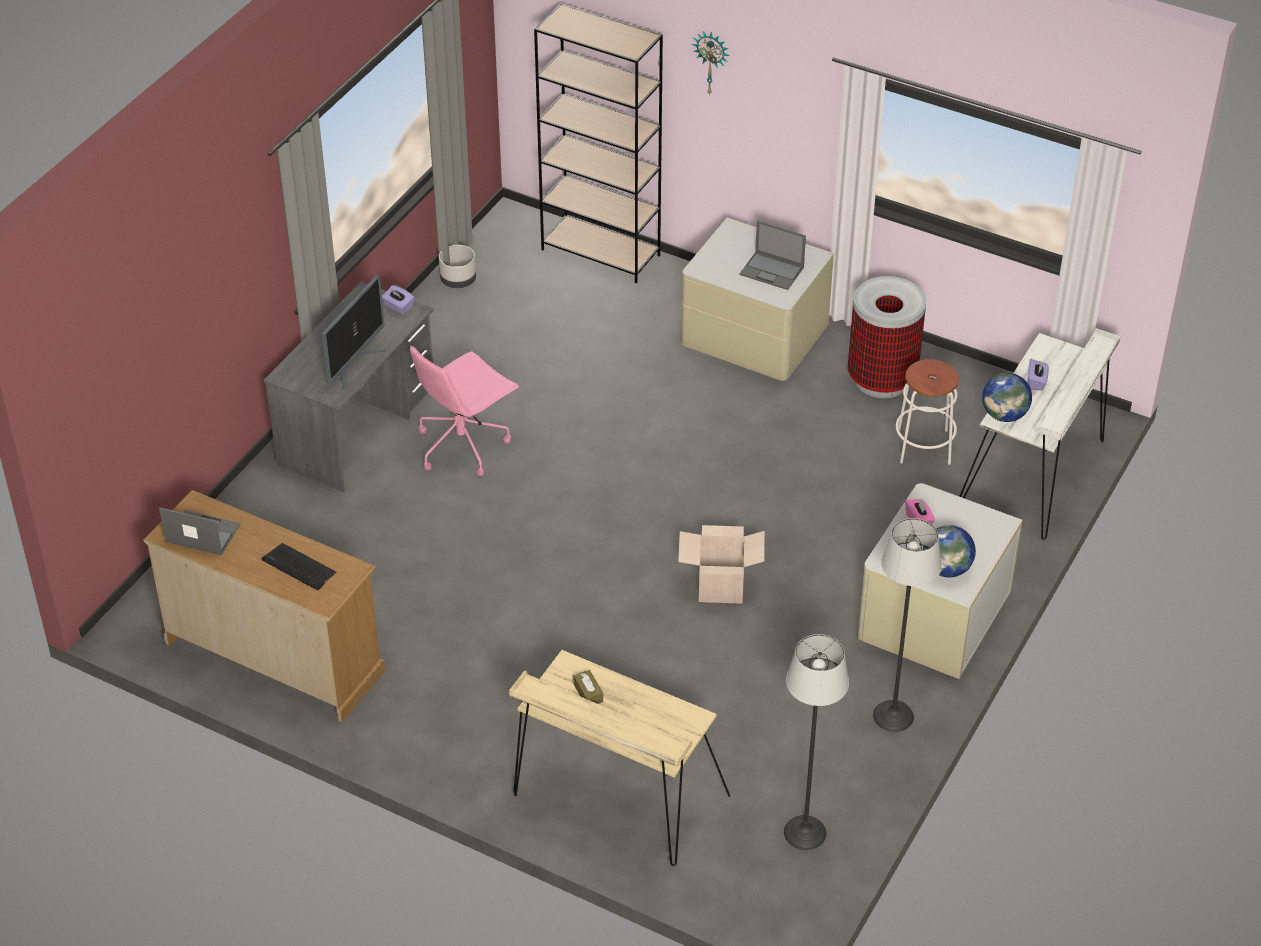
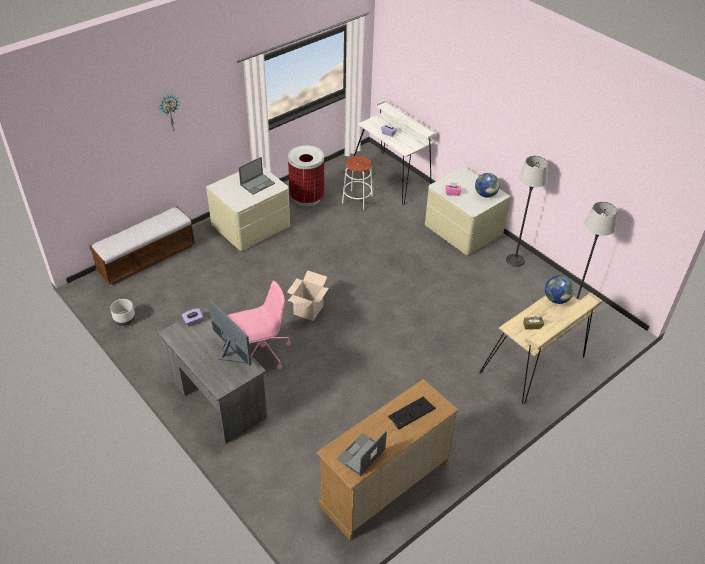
camera: 70 degrees left, 0 degrees up
pink office chair [410,345,519,477] -> pink office chair turned 90 degrees counterclockwise [227,280,290,370]
beige bookcase [534,3,663,283] -> bench [89,206,195,285]
cardboard box [678,525,765,604] -> cardboard box moved to [287,270,329,321]
globe [982,373,1032,422] -> globe moved to [545,275,574,304]

